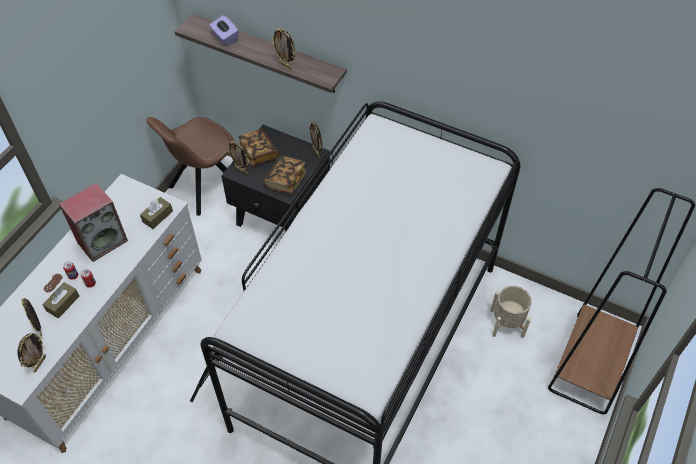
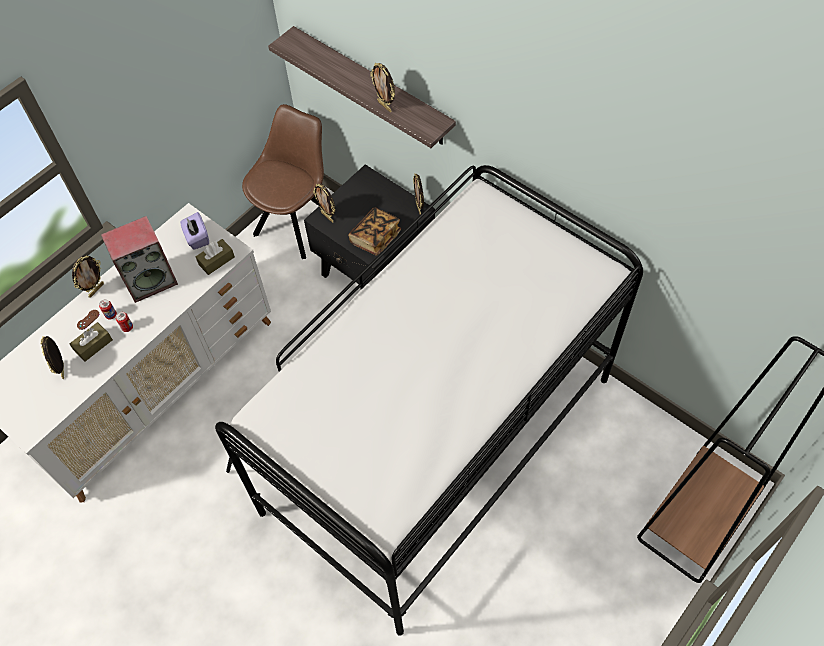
camera: 15 degrees right, 5 degrees up
picture frame [18,333,46,373] -> picture frame moved to [72,255,104,298]
brown chair [146,117,234,216] -> brown chair turned 150 degrees clockwise [242,104,324,259]
purple tissue box [209,15,239,46] -> purple tissue box moved to [180,212,209,250]
book [238,129,279,166] -> none
beige planter [490,286,532,338] -> none

